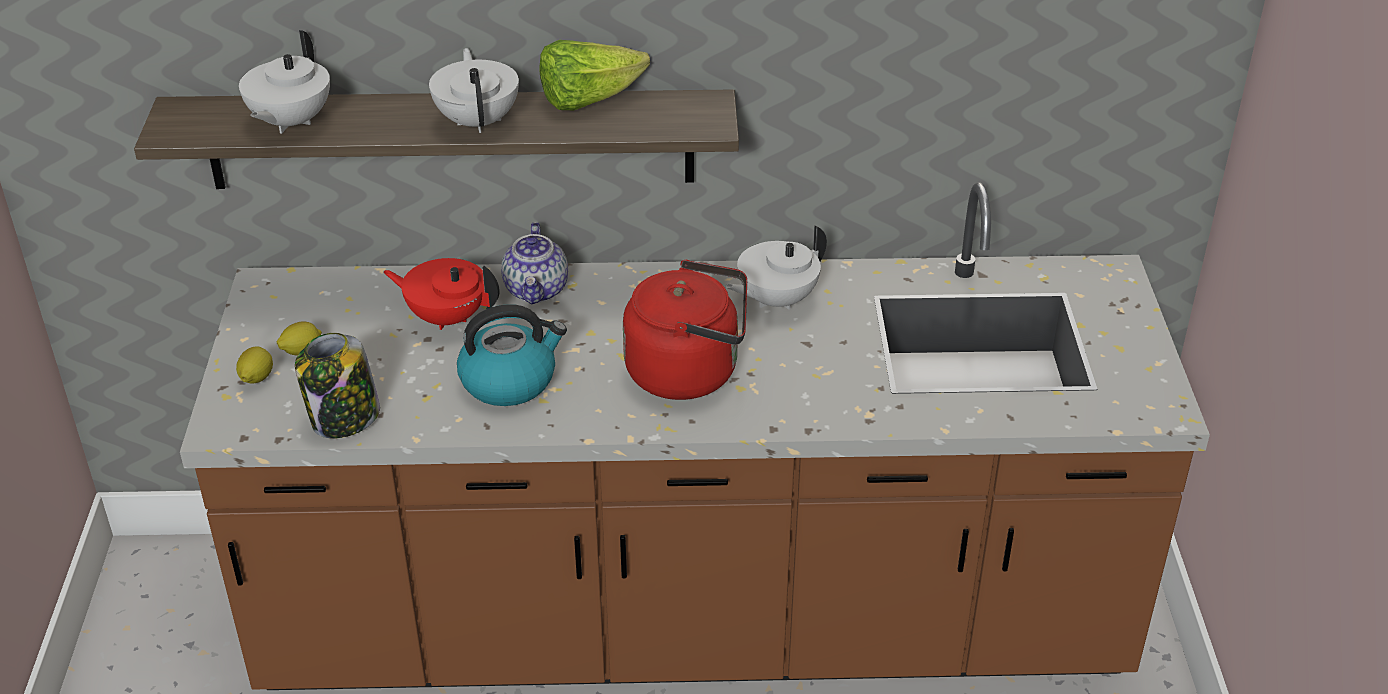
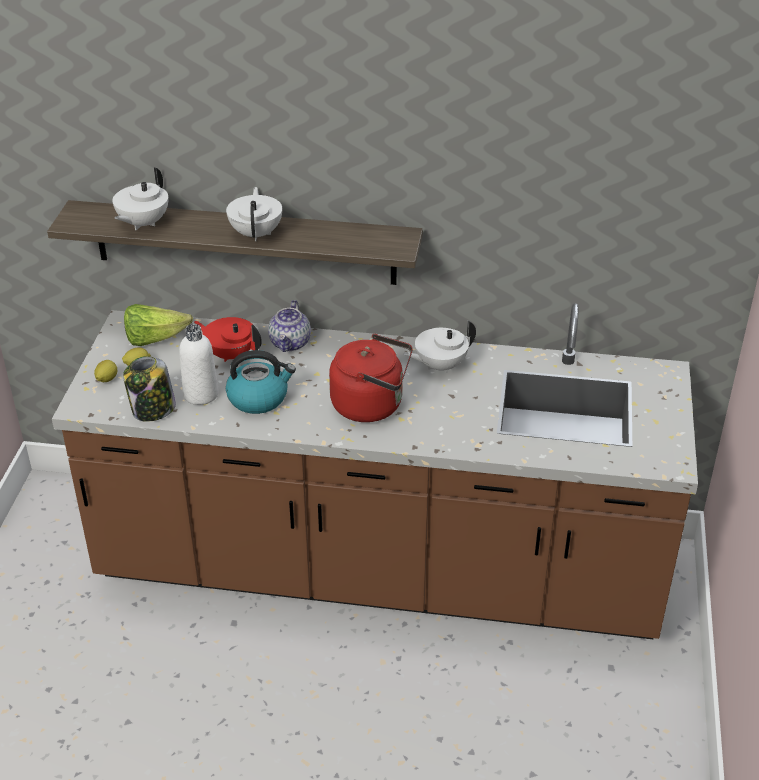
camera: 10 degrees right, 0 degrees up
lettuce [540,40,650,110] -> lettuce moved to [124,304,193,346]
none -> white bottle [179,324,219,405]

